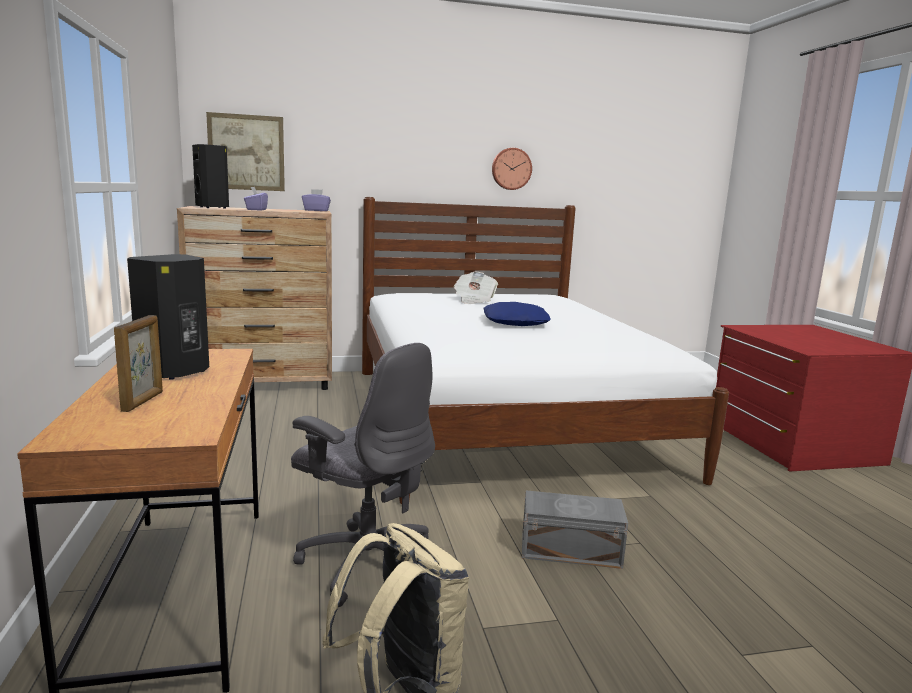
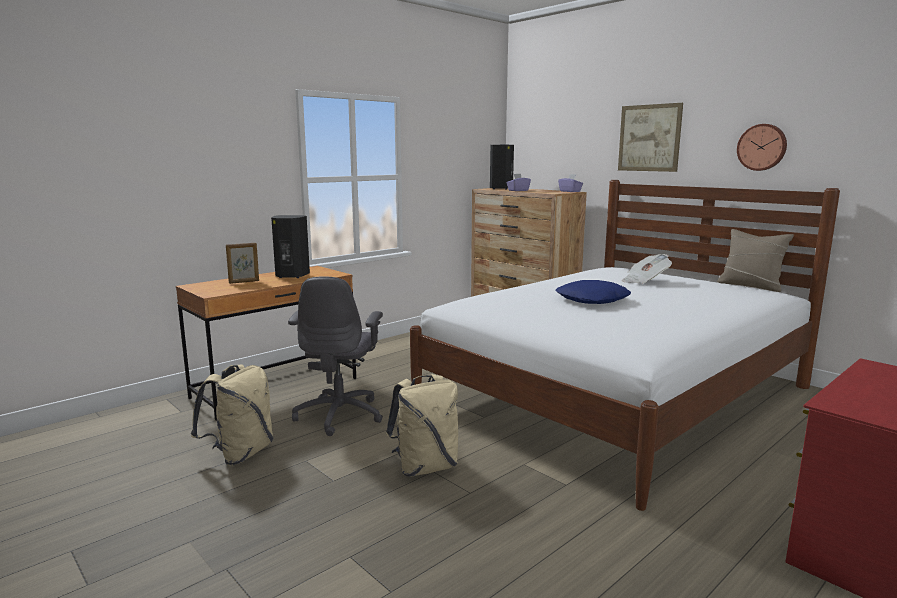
camera: 60 degrees right, 0 degrees up
picture [206,112,285,191] -> picture moved to [618,103,683,172]
grey storage box [522,490,628,569] -> beige backpack [386,374,458,477]
none -> beige pillow [717,229,794,292]

